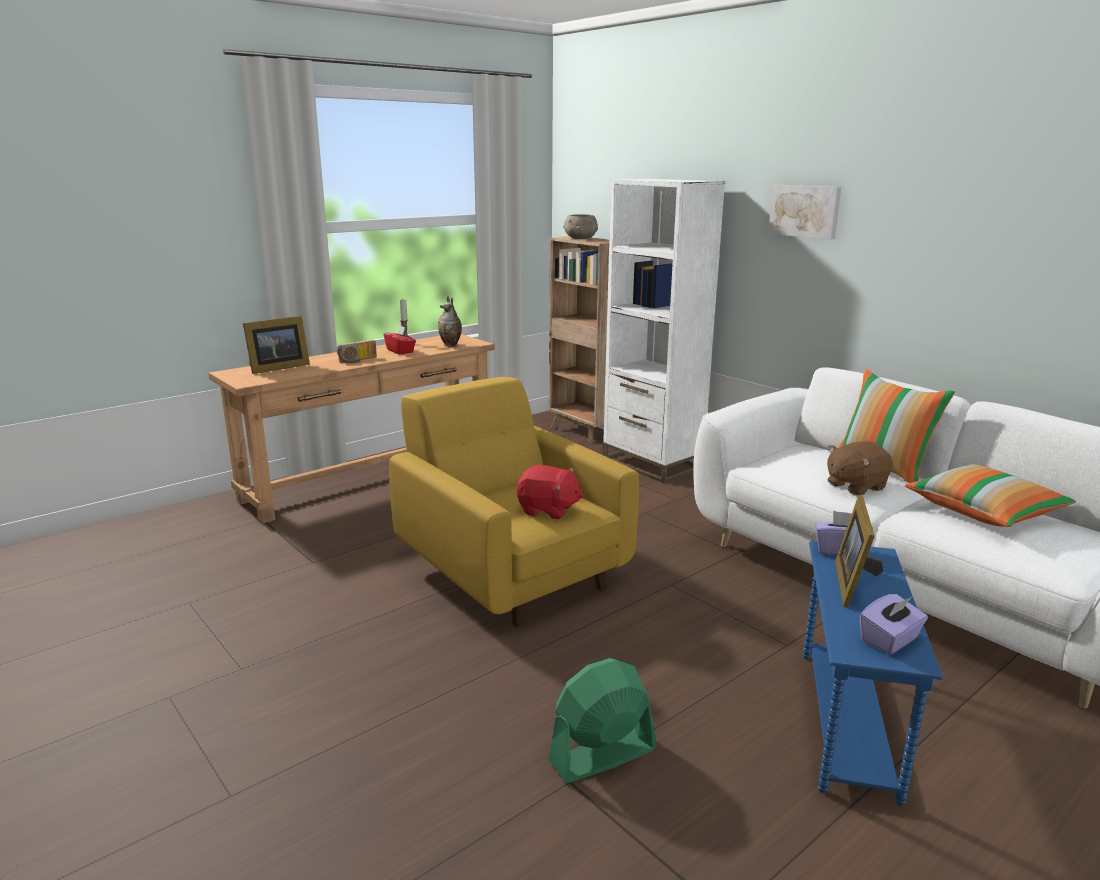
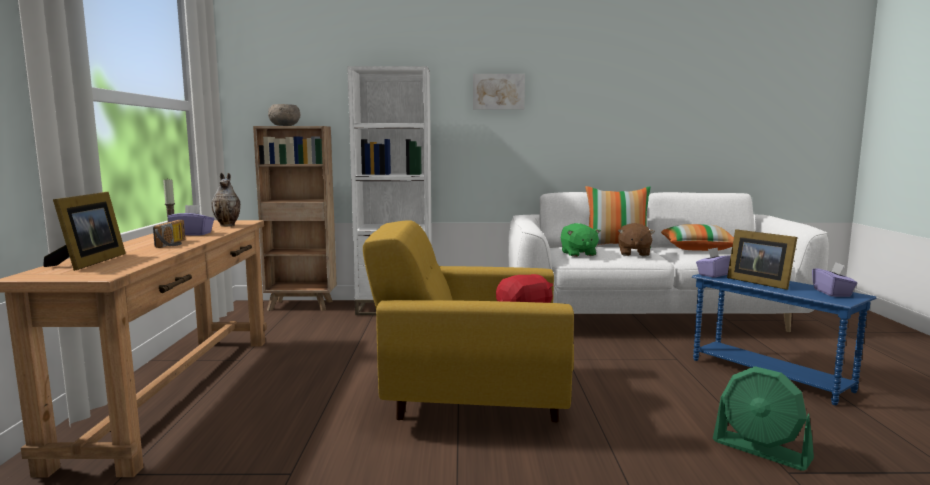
camera: 50 degrees left, 10 degrees down
red tissue box [384,325,416,354] -> purple tissue box [168,205,214,236]
green fan [548,658,657,783] -> green fan turned 60 degrees counterclockwise [713,366,814,471]
none -> green plush toy [561,223,601,257]

